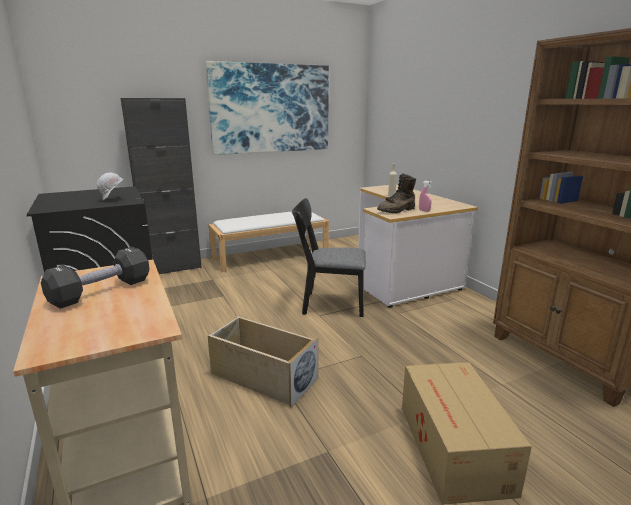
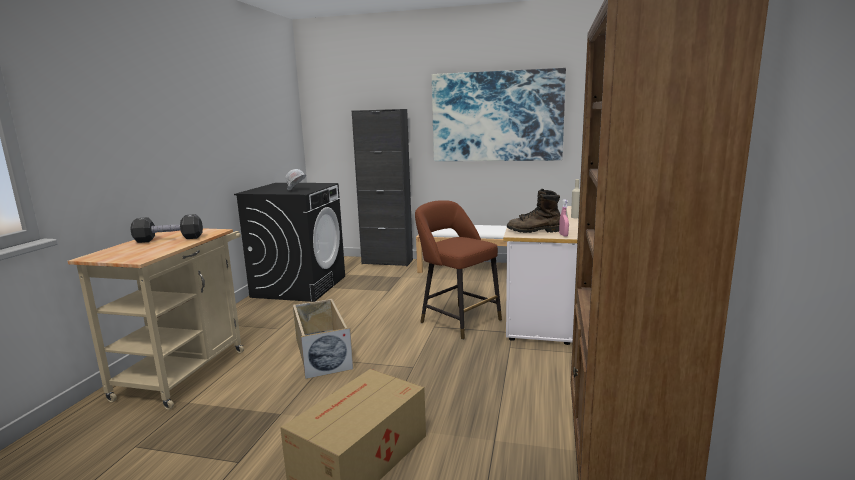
camera: 40 degrees right, 5 degrees down
black chair [292,198,366,317] -> brown stool [415,200,502,340]

